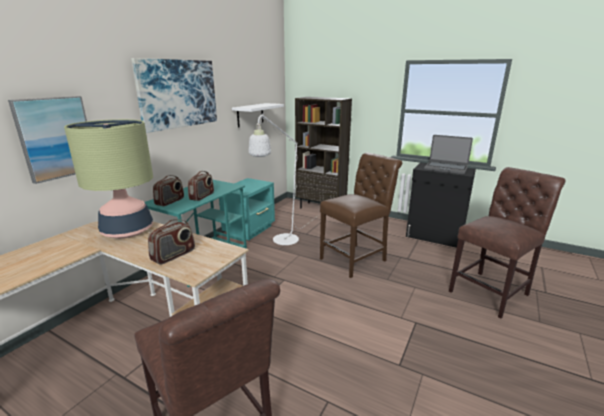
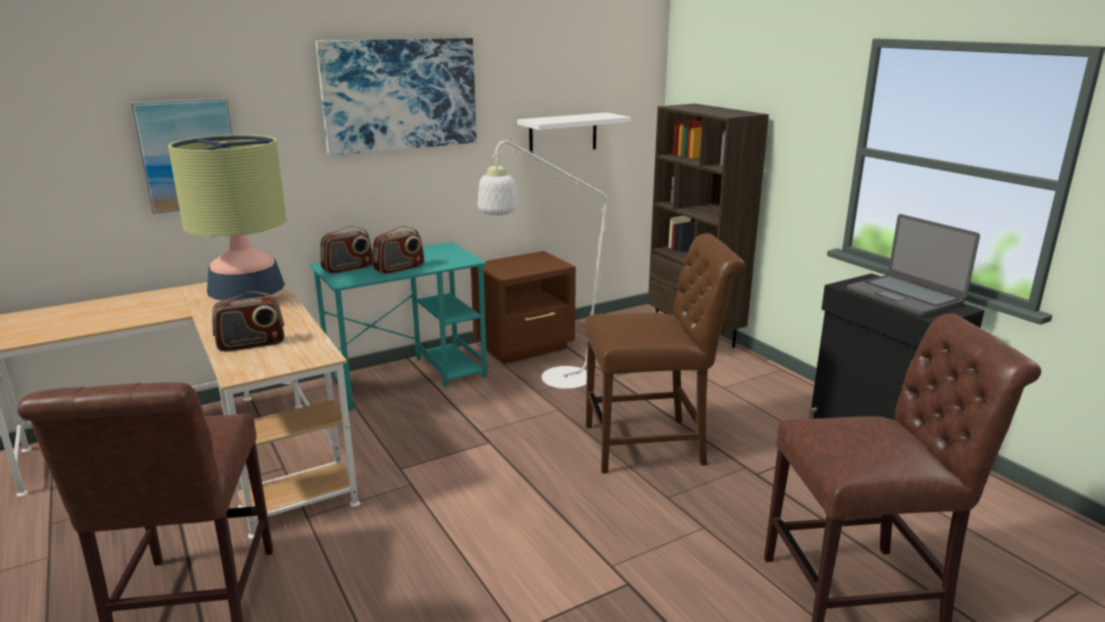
camera: 30 degrees right, 0 degrees up
turquoise nightstand [219,178,275,240] -> brown nightstand [471,251,576,364]

